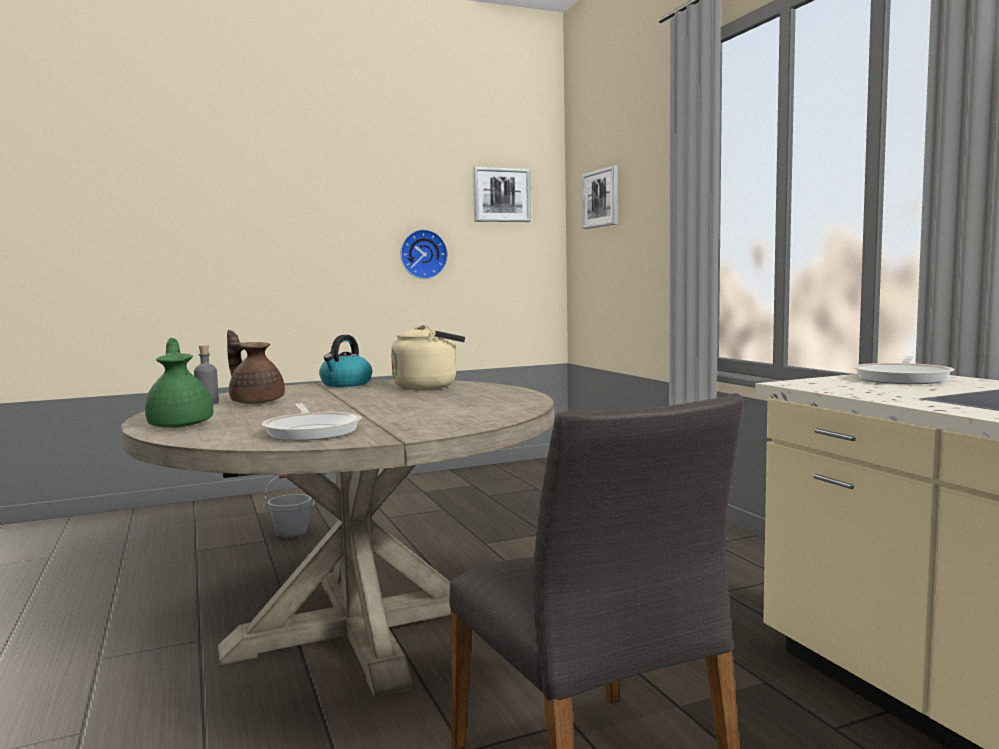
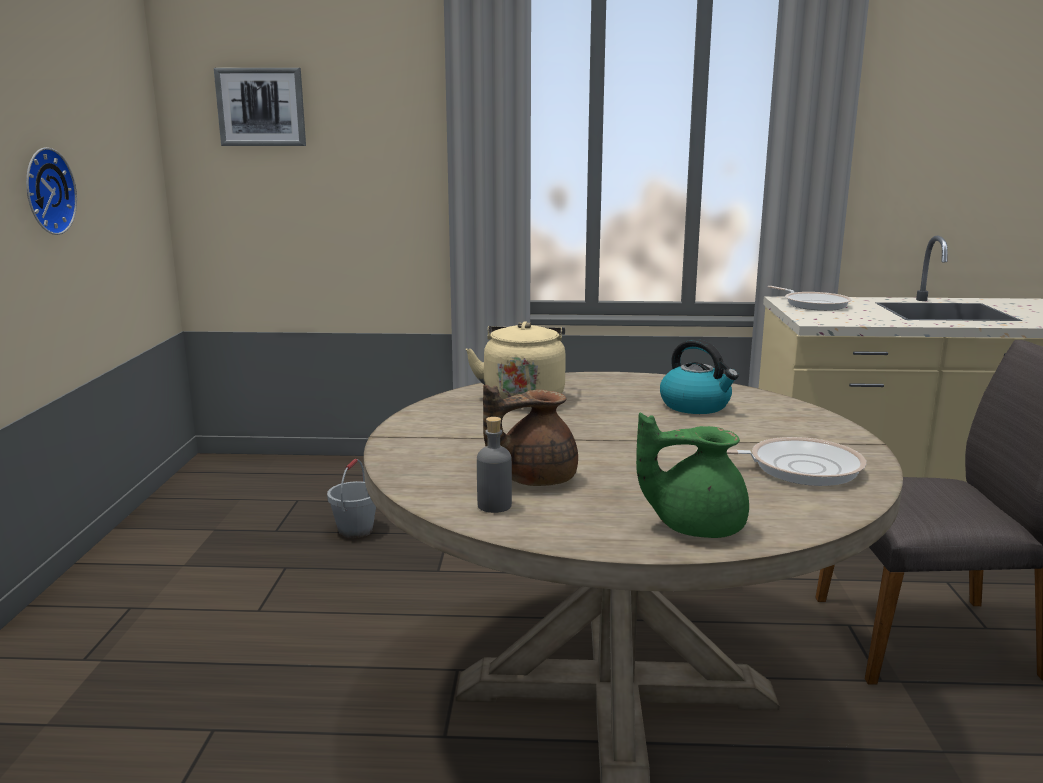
camera: 65 degrees left, 10 degrees up
grey bucket [265,475,315,540] -> grey bucket moved to [327,459,376,538]
kettle [319,335,372,387] -> kettle moved to [660,339,739,414]
picture [473,167,531,222] -> none

